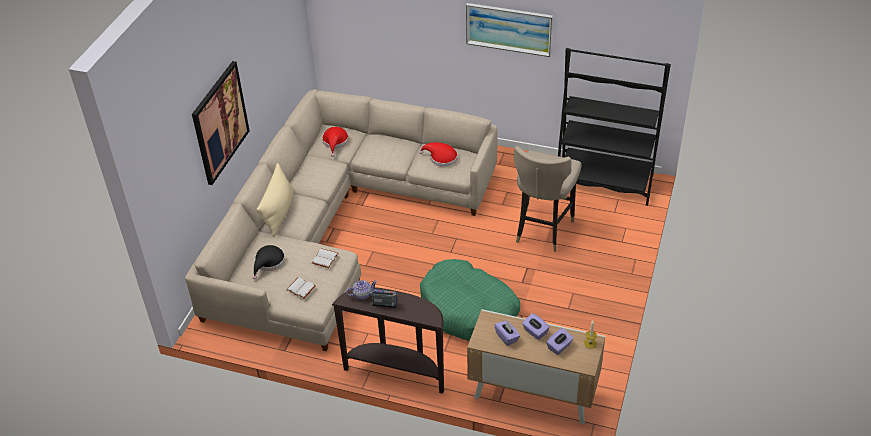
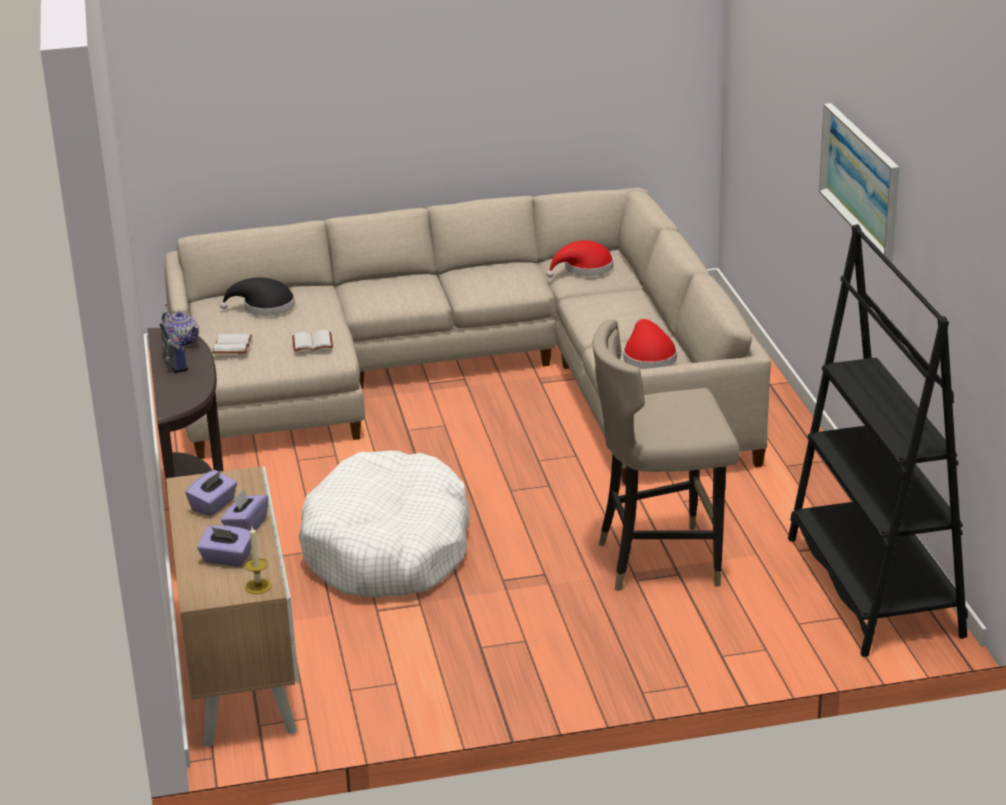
camera: 60 degrees right, 15 degrees down
picture [192,61,250,185] -> none
beige pillow [257,163,295,237] -> none
green dog bed [420,259,520,341] -> white dog bed [299,451,469,598]

